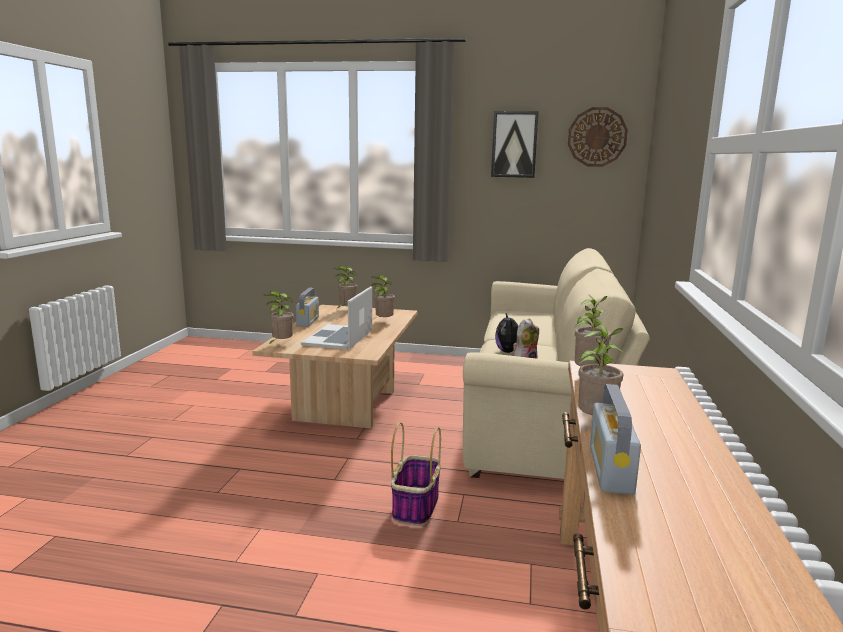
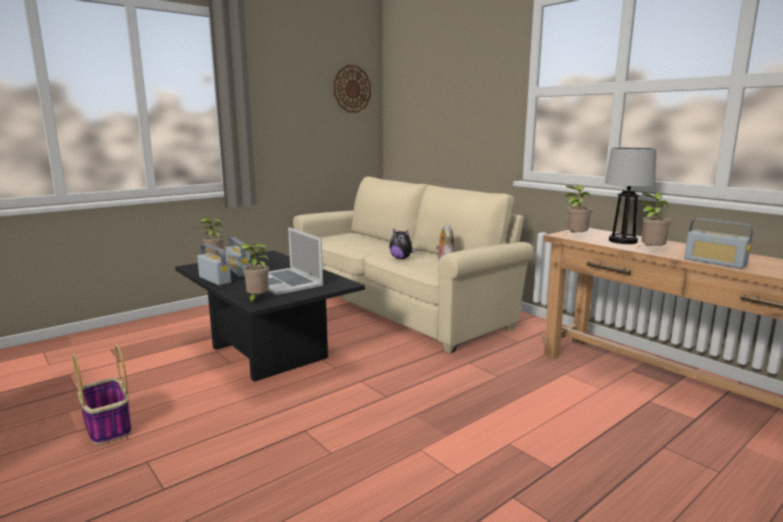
camera: 50 degrees left, 0 degrees up
beige coffee table [252,305,418,428] -> black coffee table [175,250,365,382]
potted plant [371,275,395,320] -> none
basket [391,422,441,526] -> basket moved to [73,344,132,445]
picture [491,111,539,178] -> none
none -> radio [225,237,251,277]
none -> table lamp [605,147,656,244]

